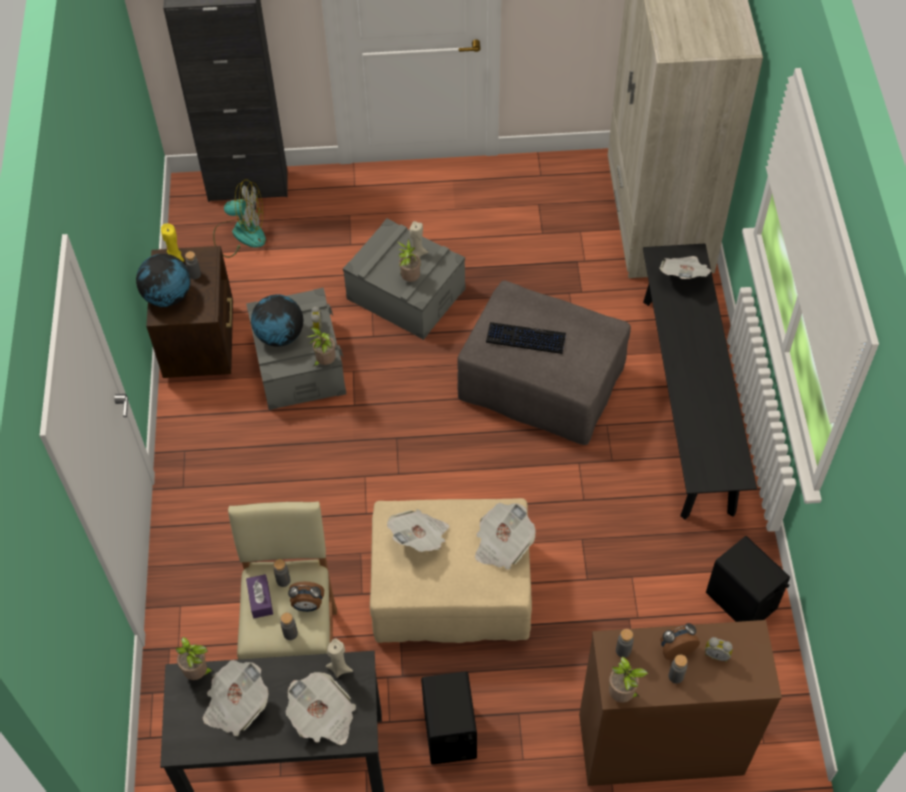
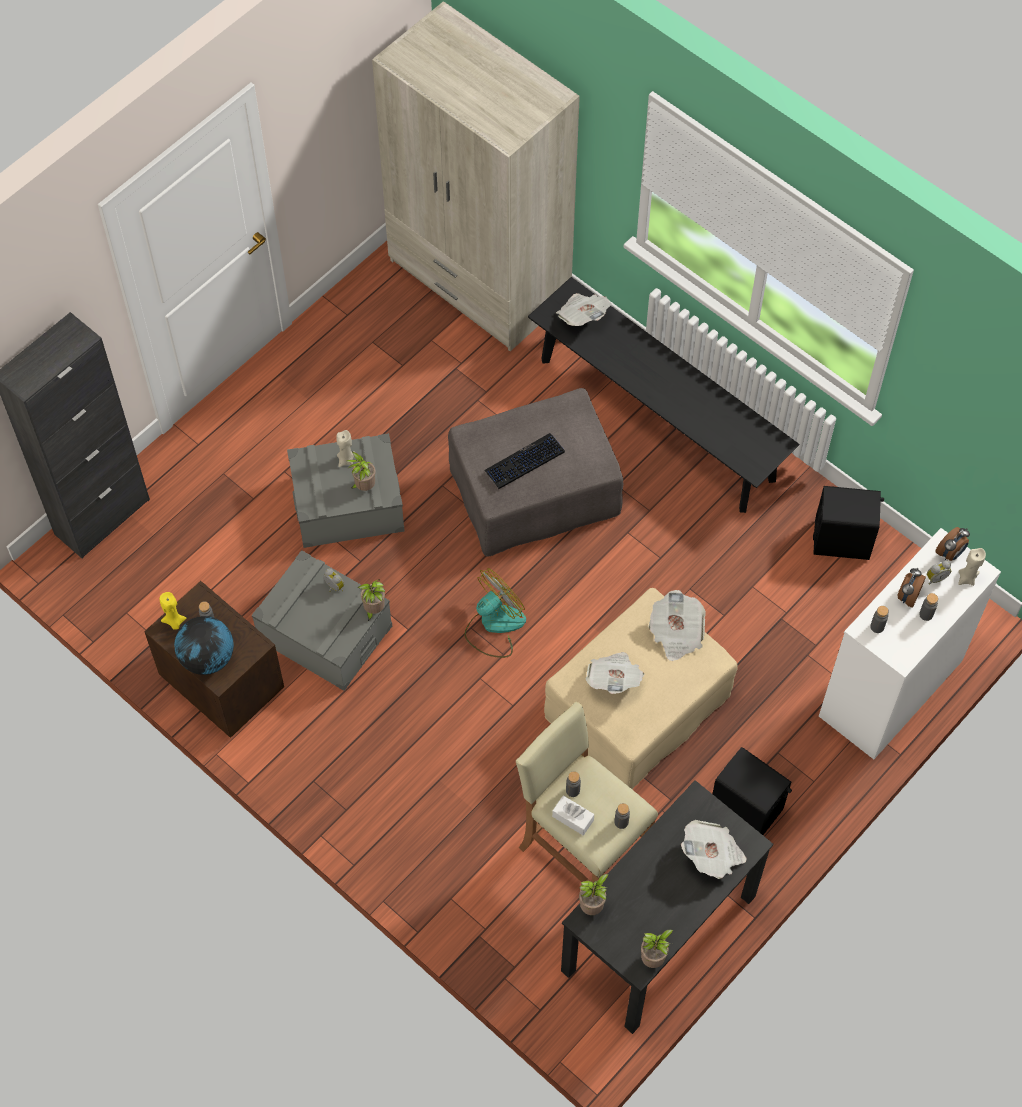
camera: 45 degrees left, 5 degrees up
newspaper [203,660,268,736] -> none
fan [213,179,266,258] -> fan moved to [464,568,526,658]
purple tissue box [246,574,273,618] -> white tissue box [552,795,594,836]
globe [251,295,303,347] -> none
alarm clock [288,582,324,612] -> alarm clock moved to [935,527,970,561]
beige candle [326,639,353,678] -> beige candle moved to [958,548,986,586]
brown dresser [579,620,782,786] -> white dresser [819,528,1001,759]
potted plant [609,656,648,703] -> potted plant moved to [641,929,674,968]

